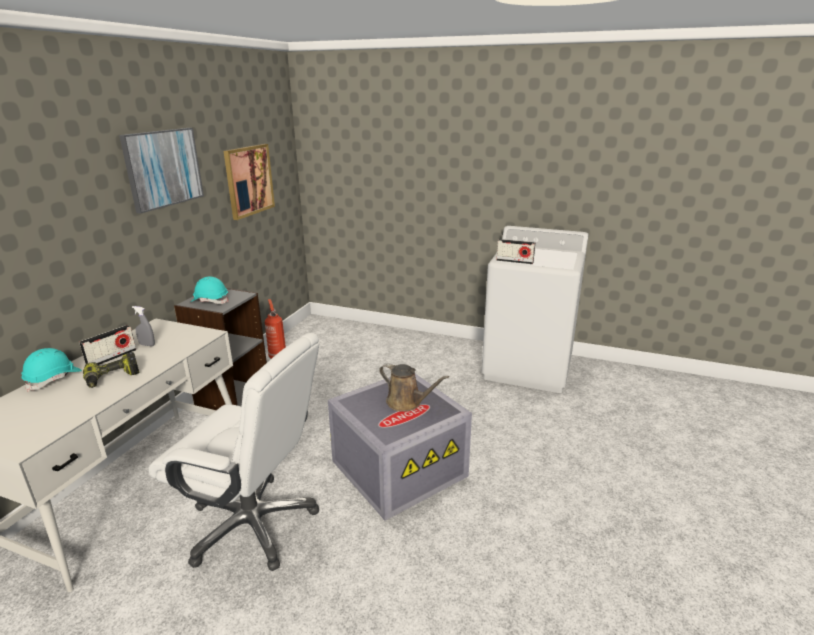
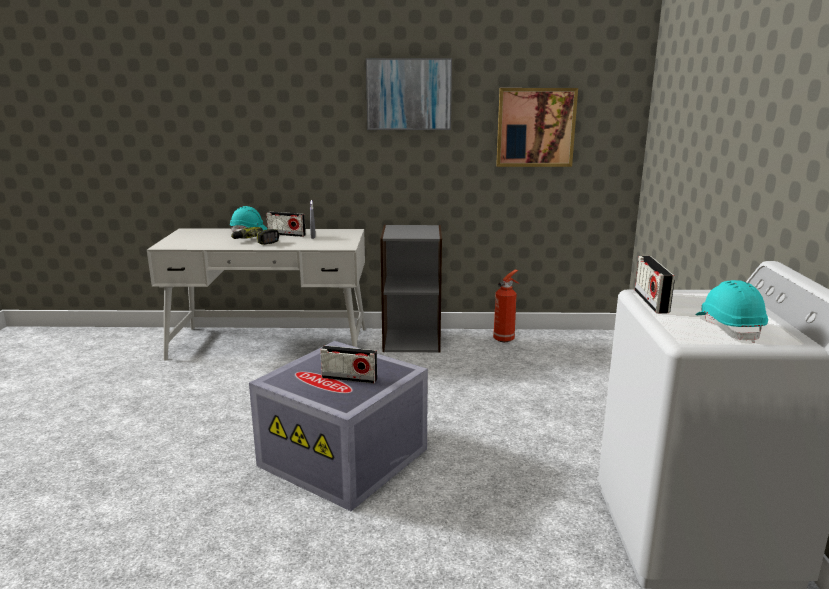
camera: 70 degrees right, 5 degrees down
white office chair [148,333,319,571] -> none
turquoise hard hat [191,277,228,304] -> turquoise hard hat moved to [695,280,768,343]
brown watering can [379,363,449,412] -> radio [320,345,377,383]

